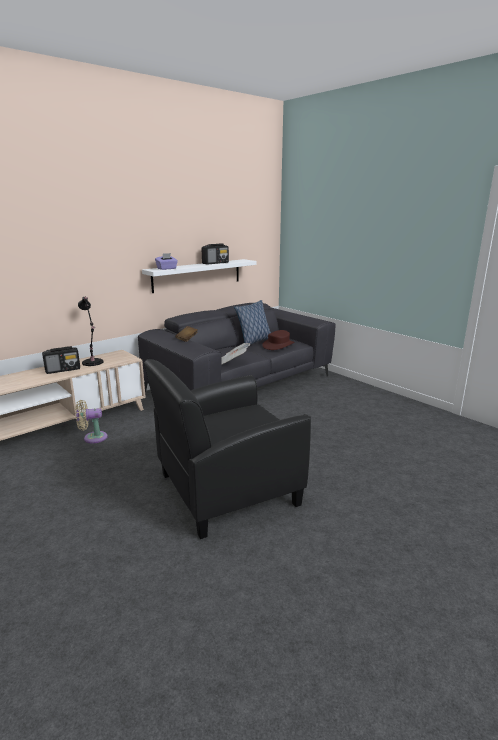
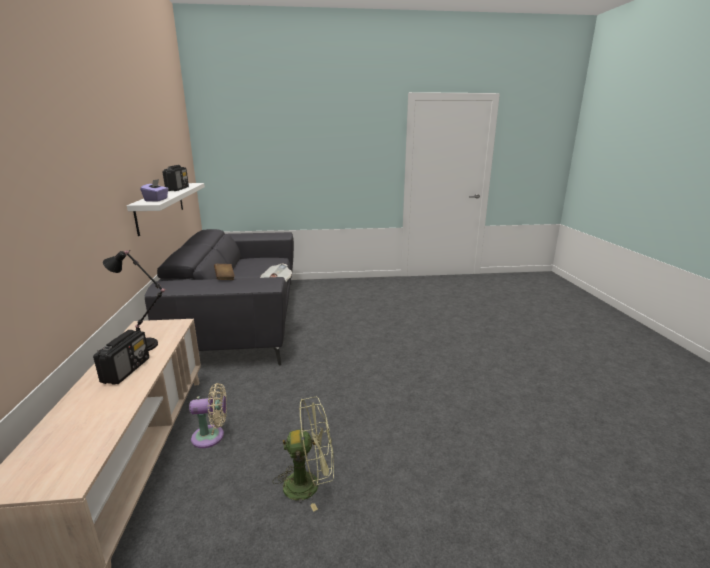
camera: 55 degrees left, 0 degrees up
beige fan [76,400,108,443] -> beige fan turned 120 degrees counterclockwise [189,383,227,448]
black armchair [144,359,311,539] -> none
pillow [234,300,271,345] -> none
brown hat [262,330,294,350] -> none
none -> green fan [273,397,334,512]

